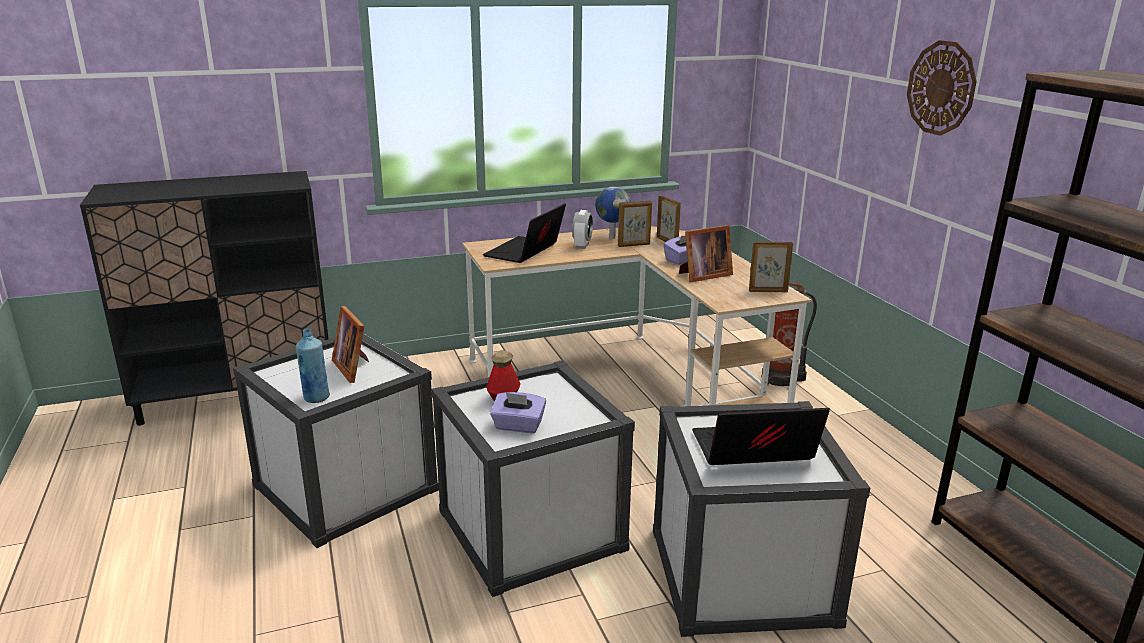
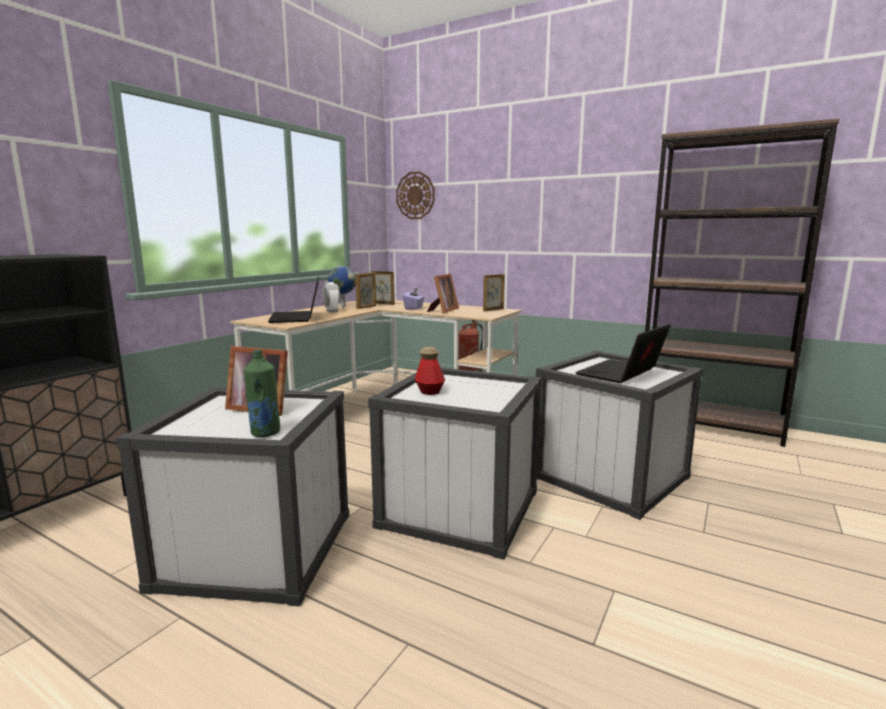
camera: 40 degrees left, 10 degrees down
blue bottle [296,329,330,403] -> green bottle [244,350,280,437]
purple tissue box [490,392,546,433] -> none
wall clock [907,40,977,136] -> wall clock moved to [396,171,435,219]

